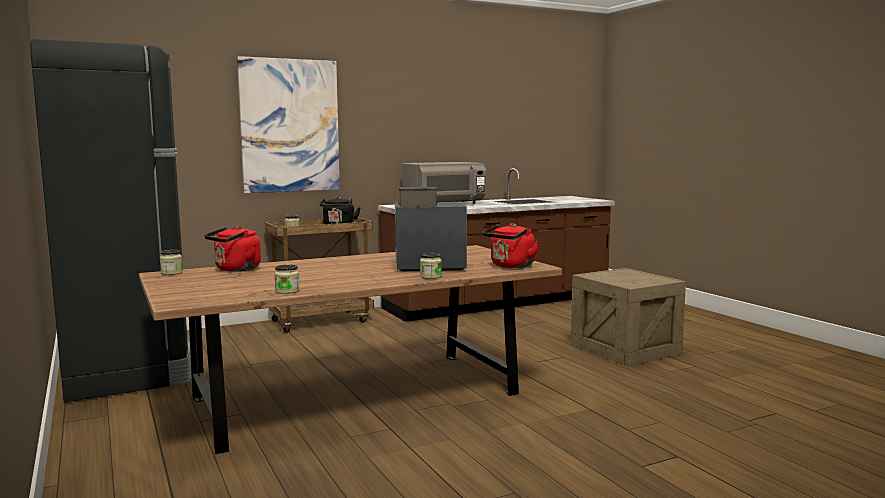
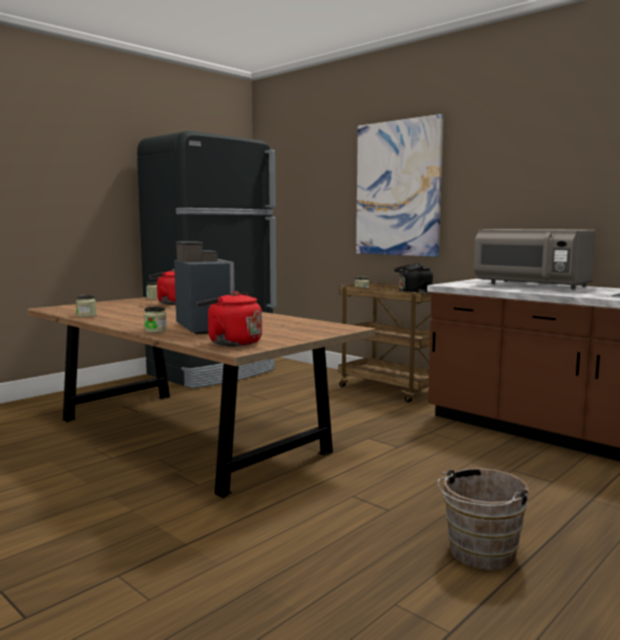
camera: 70 degrees right, 0 degrees up
crate [571,268,686,366] -> brown bucket [438,468,529,570]

